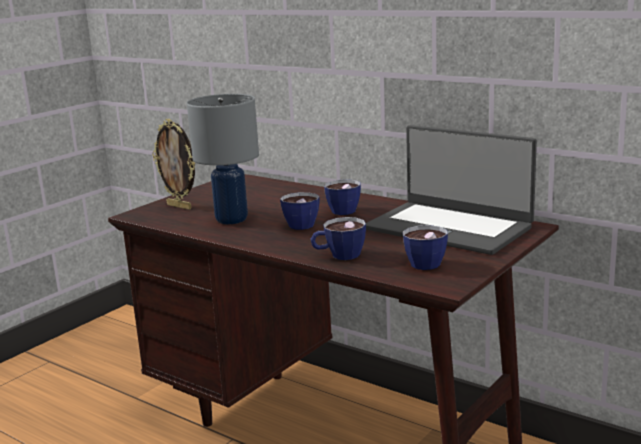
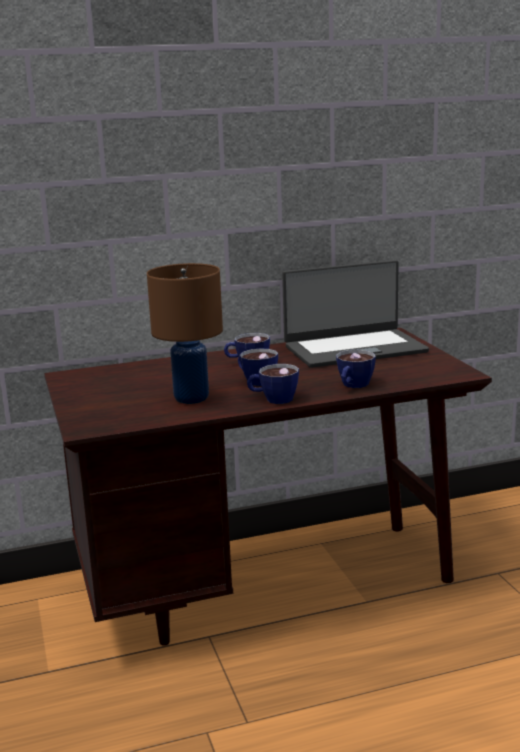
camera: 55 degrees left, 0 degrees up
picture frame [152,119,195,210] -> none
grey table lamp [187,94,259,224] -> brown table lamp [147,263,223,404]
cup [403,225,448,270] -> cup moved to [247,364,299,404]

